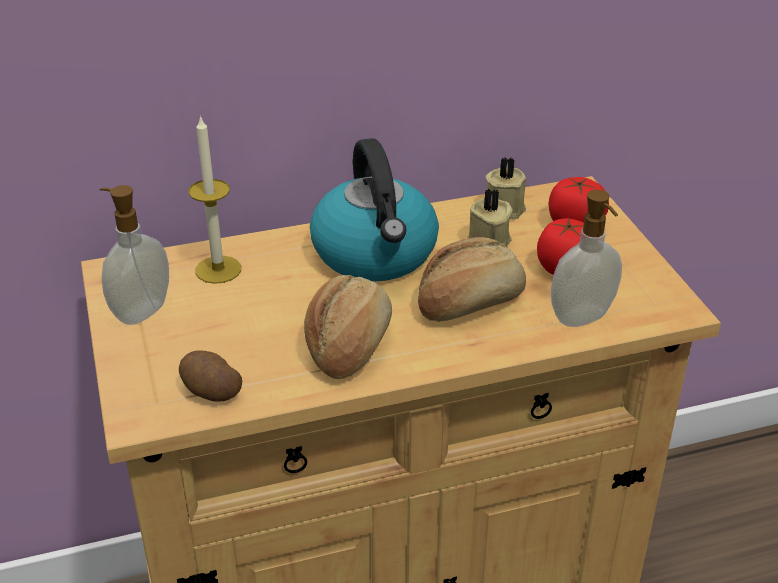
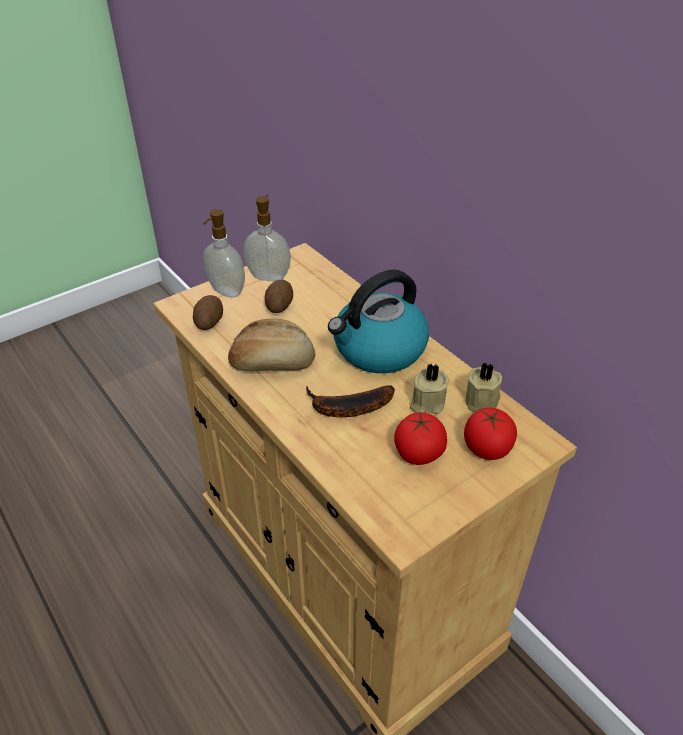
camera: 70 degrees right, 5 degrees up
candle [189,115,241,284] -> none
bread [418,237,526,322] -> banana [306,385,395,417]
soap dispenser [551,190,622,327] -> soap dispenser moved to [203,209,245,298]
none -> potato [265,280,293,313]

